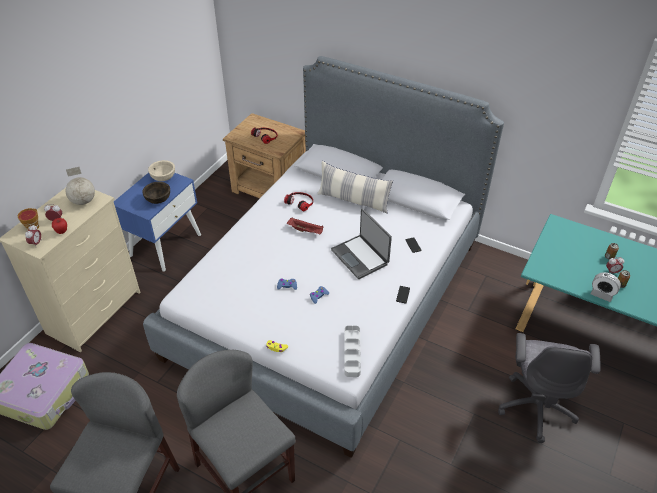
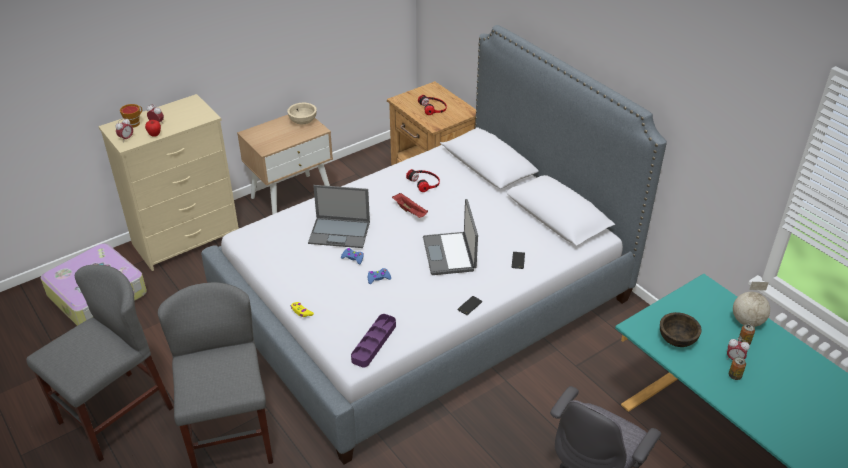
camera: 25 degrees right, 5 degrees down
globe [66,167,95,205] -> globe moved to [733,282,770,327]
blue nightstand [114,173,201,272] -> beige nightstand [237,115,333,215]
brown bowl [142,182,170,204] -> brown bowl moved to [660,312,702,347]
pillow [317,161,393,214] -> none
grey tray [344,325,361,377] -> purple tray [351,314,396,368]
alarm clock [590,272,621,302] -> none
none -> laptop [308,185,370,248]

